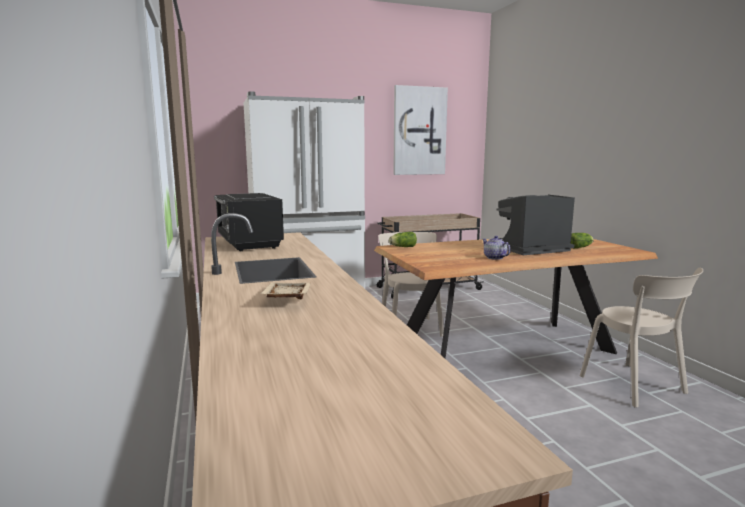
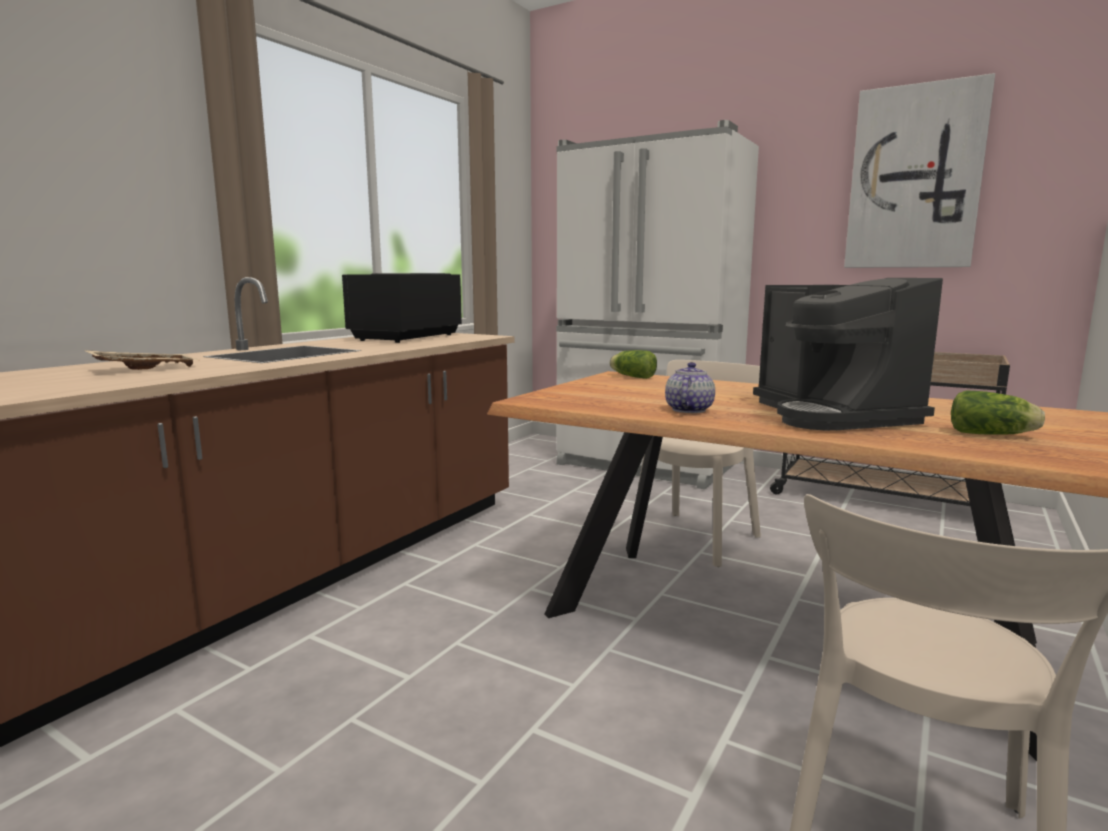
camera: 50 degrees right, 0 degrees up
coffee machine [497,195,575,255] -> coffee machine turned 135 degrees counterclockwise [753,278,943,431]

